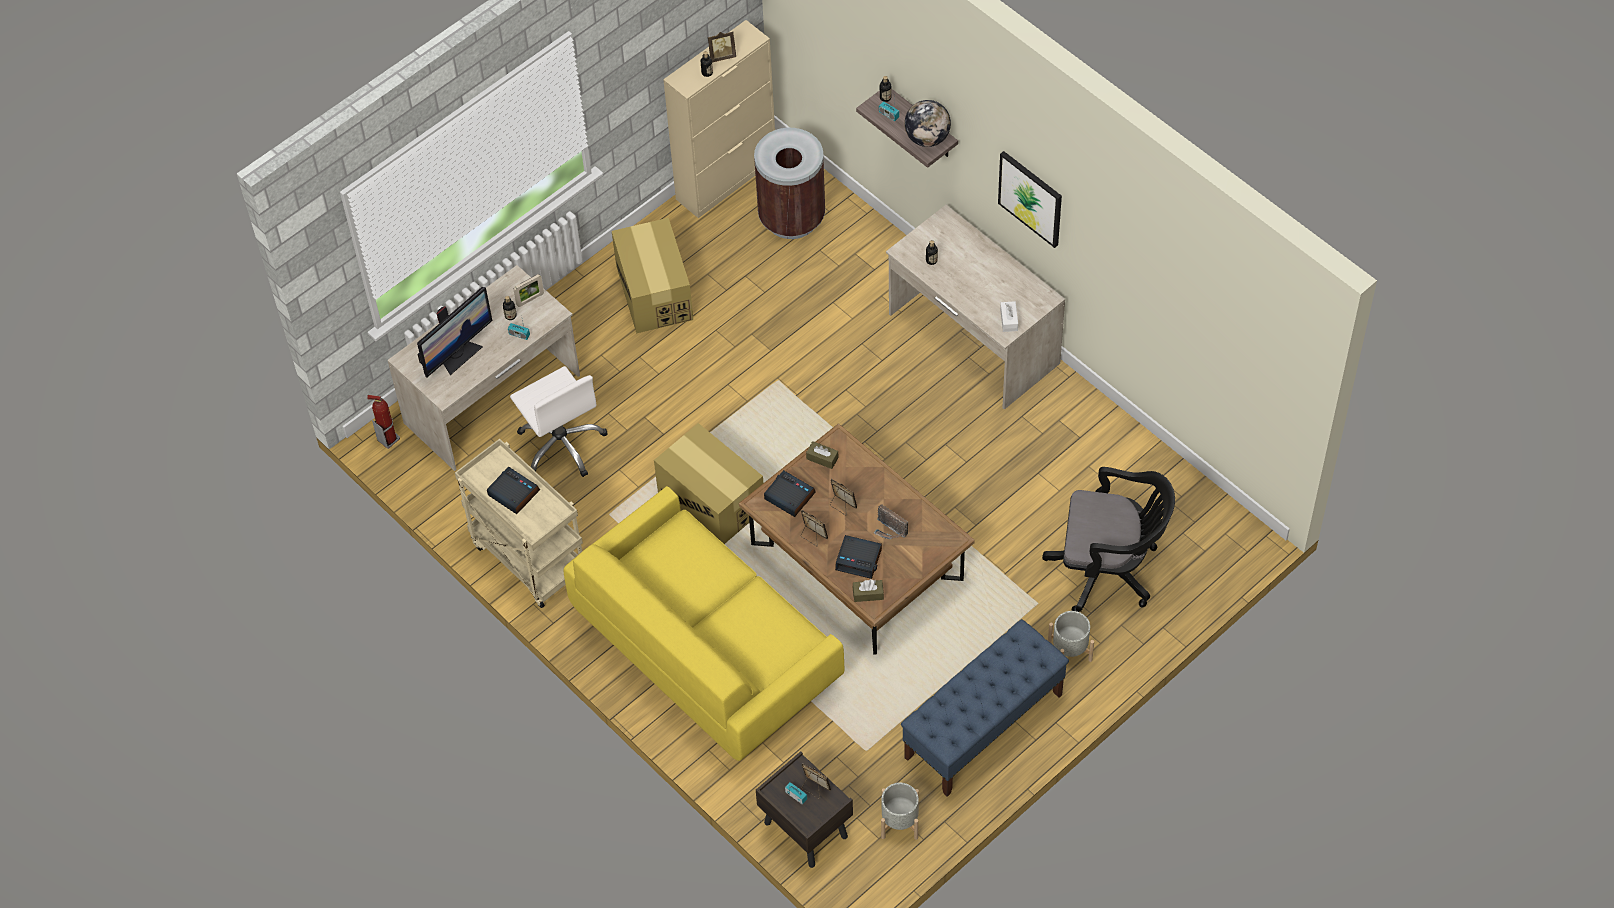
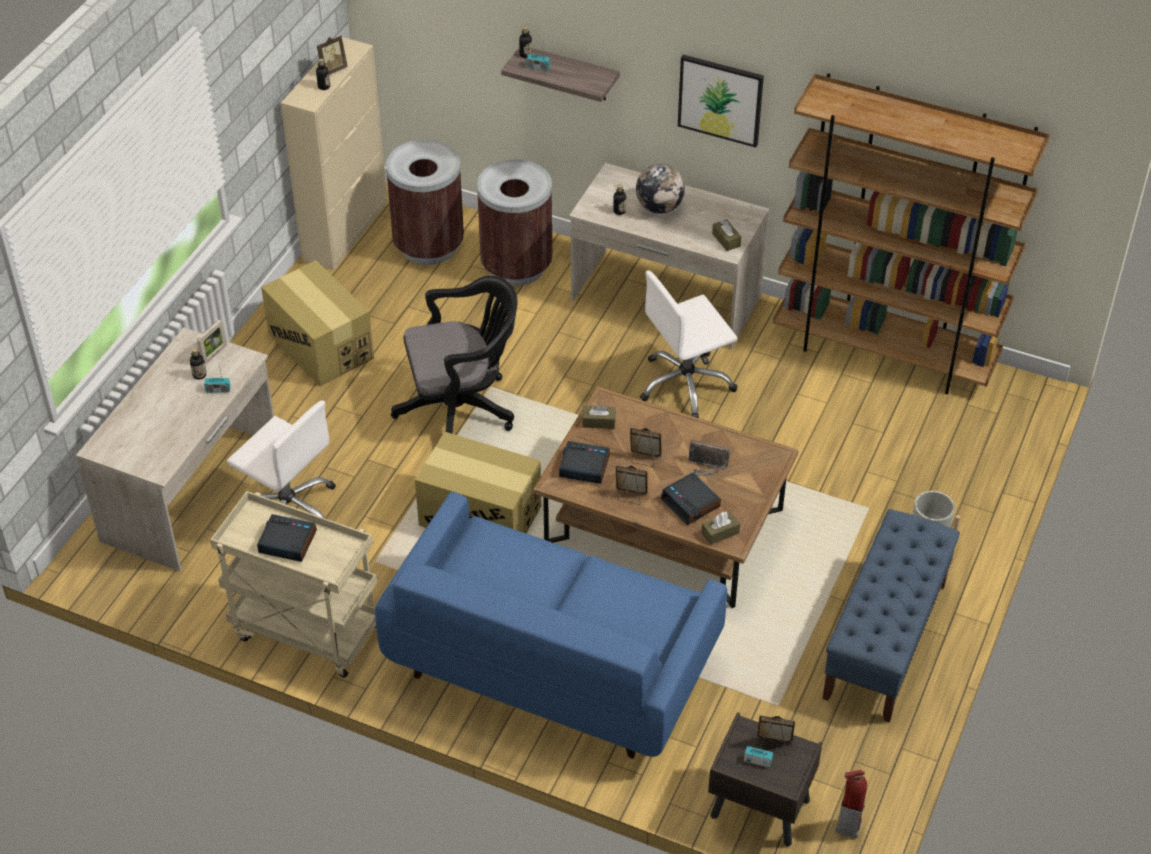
camera: 25 degrees left, 10 degrees down
fire extinguisher [367,395,400,449] -> fire extinguisher moved to [836,769,867,839]
monitor [417,287,492,378] -> none
yellow sofa [564,486,844,761] -> blue sofa [375,492,727,759]
alarm clock [835,535,882,579] -> alarm clock turned 60 degrees clockwise [661,473,721,525]
grey planter [881,783,919,840] -> none
globe [904,100,951,147] -> globe moved to [636,164,685,214]
white tissue box [1000,301,1018,332] -> brown tissue box [712,219,741,251]
black office chair [1042,467,1175,612] -> black office chair moved to [391,276,518,434]
none -> brown trash can [477,160,553,286]
none -> white office chair [640,271,737,418]
none -> brown bookcase [773,73,1050,394]

